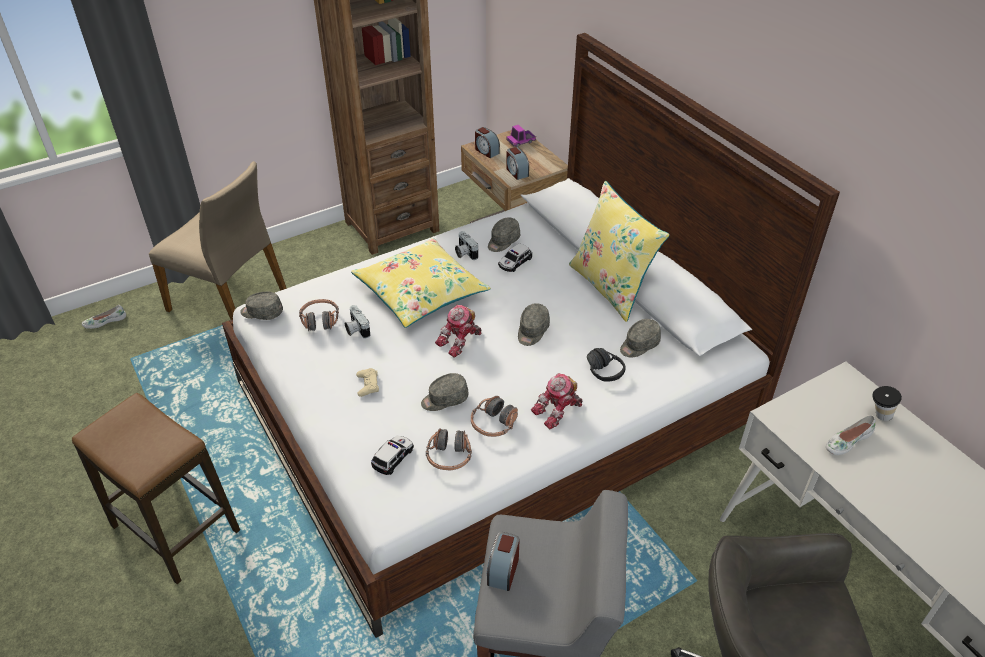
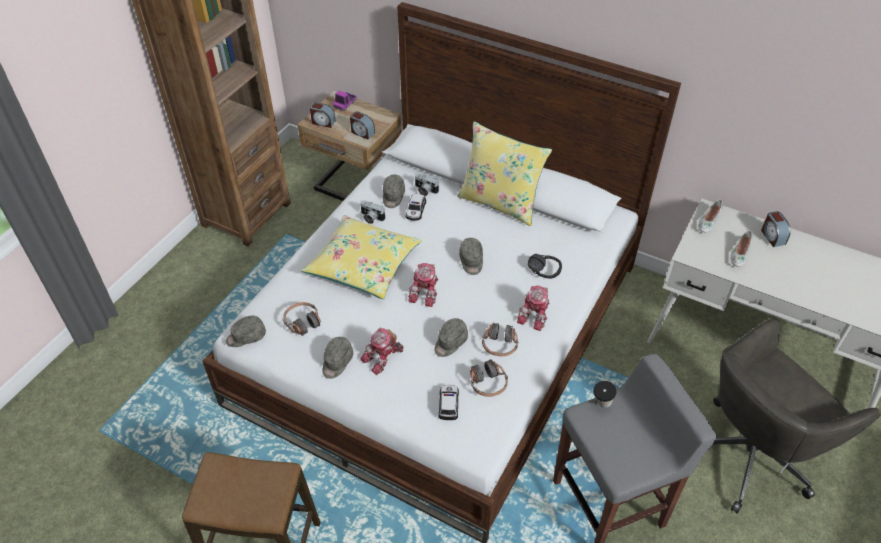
camera: 30 degrees left, 5 degrees up
white shoe [82,305,126,329] -> white shoe moved to [698,199,723,233]
beige chair [149,161,287,320] -> none
camera [345,305,370,338] -> camera moved to [415,173,439,196]
beige game controller [356,368,379,397] -> toy robot [360,327,403,375]
alarm clock [487,532,519,591] -> alarm clock moved to [761,211,791,247]
grey cap [620,319,661,357] -> grey cap moved to [322,337,353,379]
cup [872,386,902,421] -> cup moved to [593,381,616,408]

